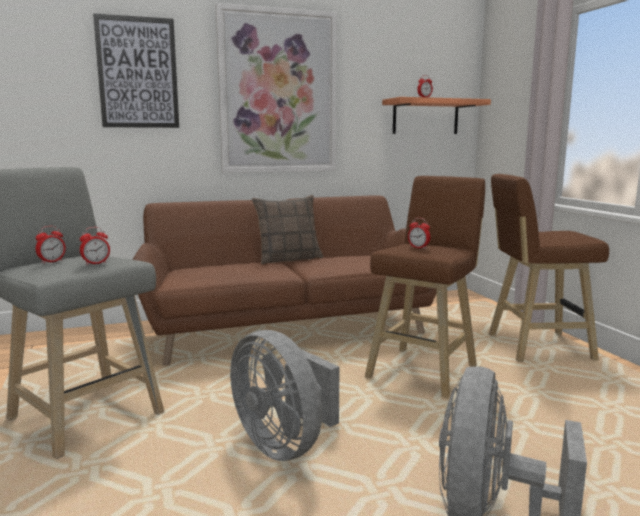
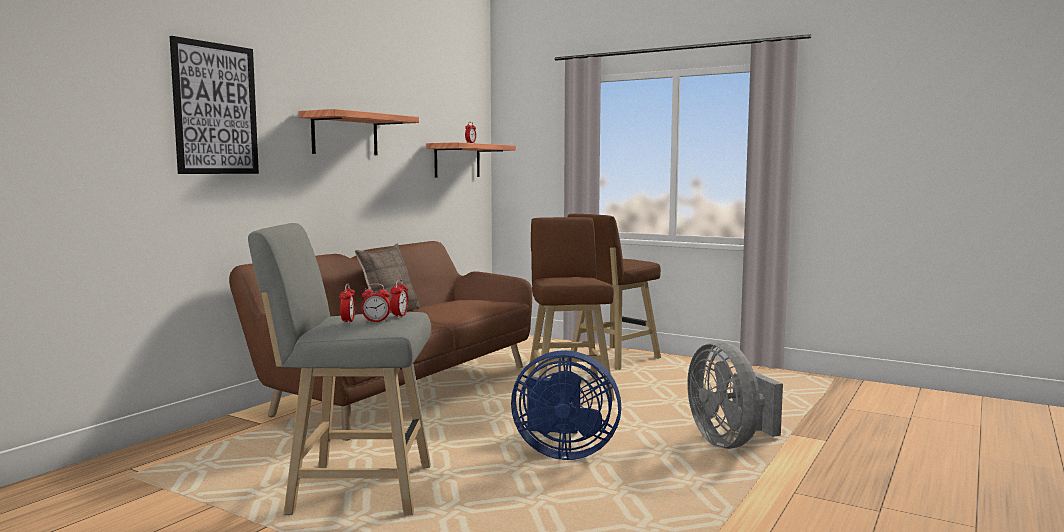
camera: 40 degrees left, 5 degrees down
picture [215,3,337,173] -> shelf [299,109,419,155]
grey fan [230,330,339,461] -> blue fan [511,350,621,460]
alarm clock [408,218,430,249] -> alarm clock moved to [361,283,391,322]

